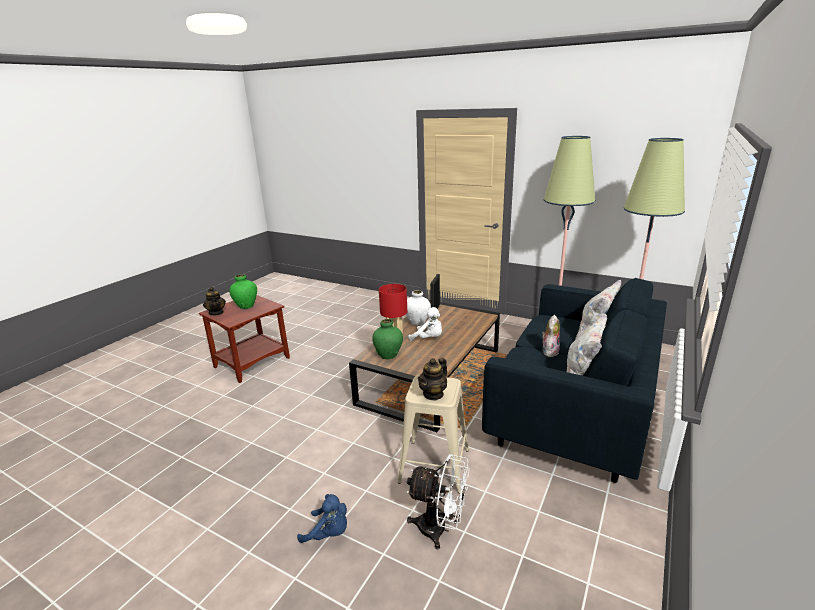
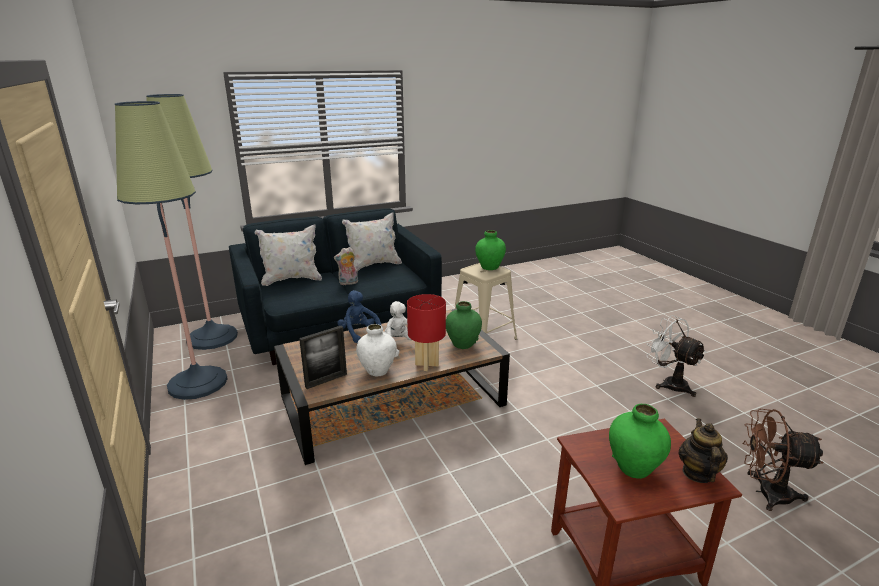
camera: 145 degrees left, 0 degrees up
blue plush toy [297,494,347,543] -> blue plush toy moved to [337,290,382,343]
white fan [407,454,469,549] -> white fan moved to [647,315,706,397]
teapot [418,358,447,401] -> green vase [475,230,506,270]
none -> brown fan [742,409,824,511]

